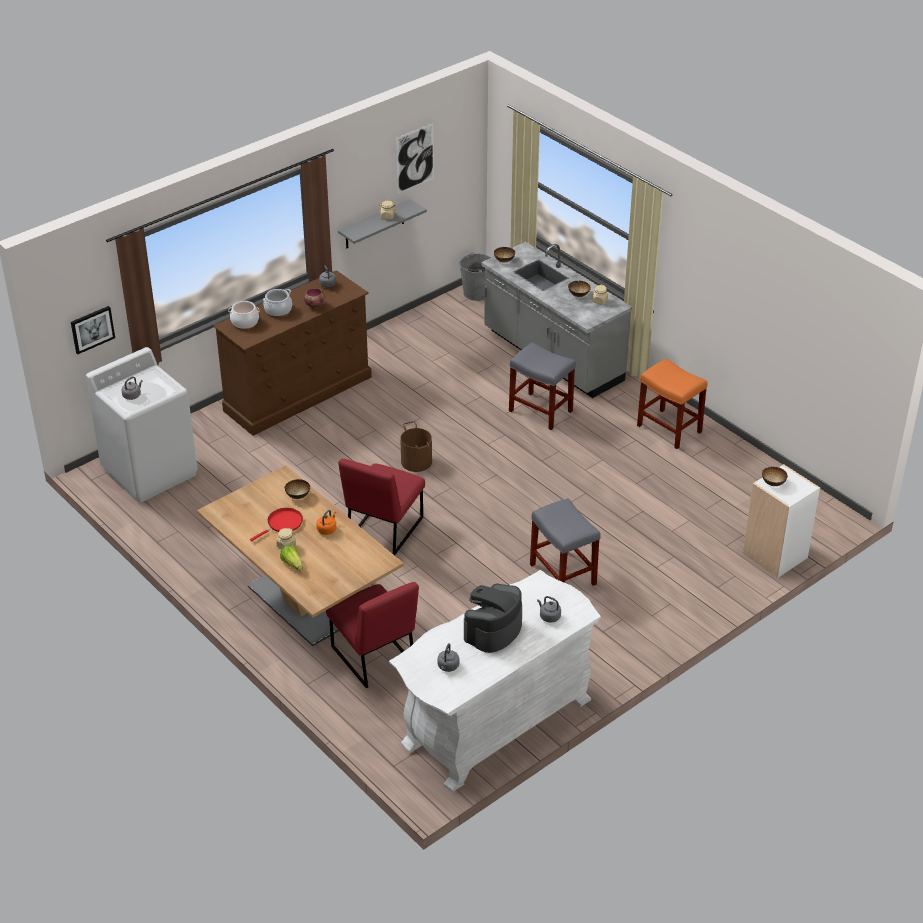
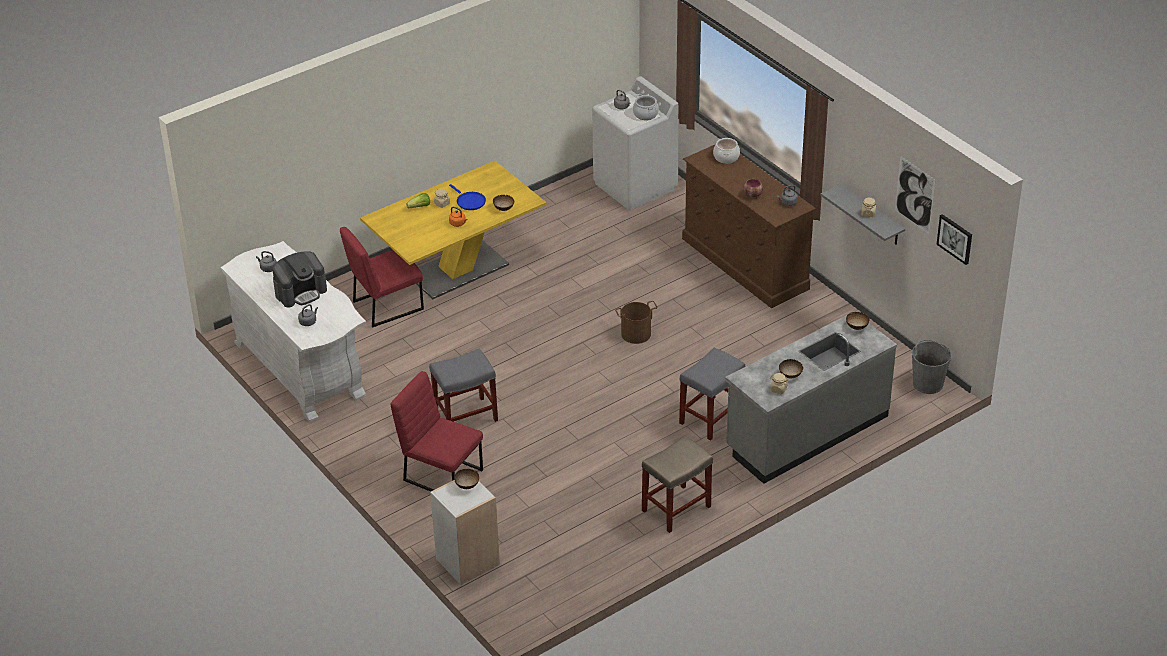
camera: 95 degrees right, 0 degrees up
picture [71,306,115,354] -> picture moved to [936,214,972,265]
brown dining table [197,465,404,646] -> yellow dining table [360,161,546,299]
red frying pan [250,508,303,541] -> blue frying pan [449,184,486,210]
cooking pot [263,289,292,317] -> cooking pot moved to [633,94,659,120]
red chair [338,459,425,556] -> red chair moved to [390,371,483,492]
coffee machine [464,583,522,653] -> coffee machine turned 105 degrees clockwise [273,251,327,308]
orange stool [637,359,708,449] -> beige stool [642,435,713,533]

